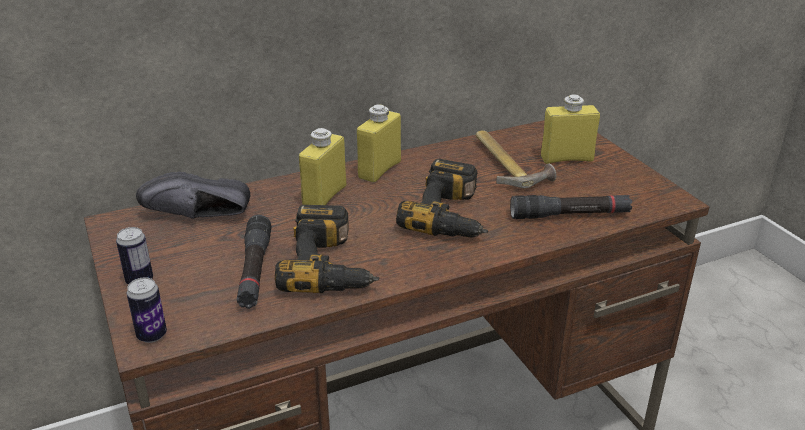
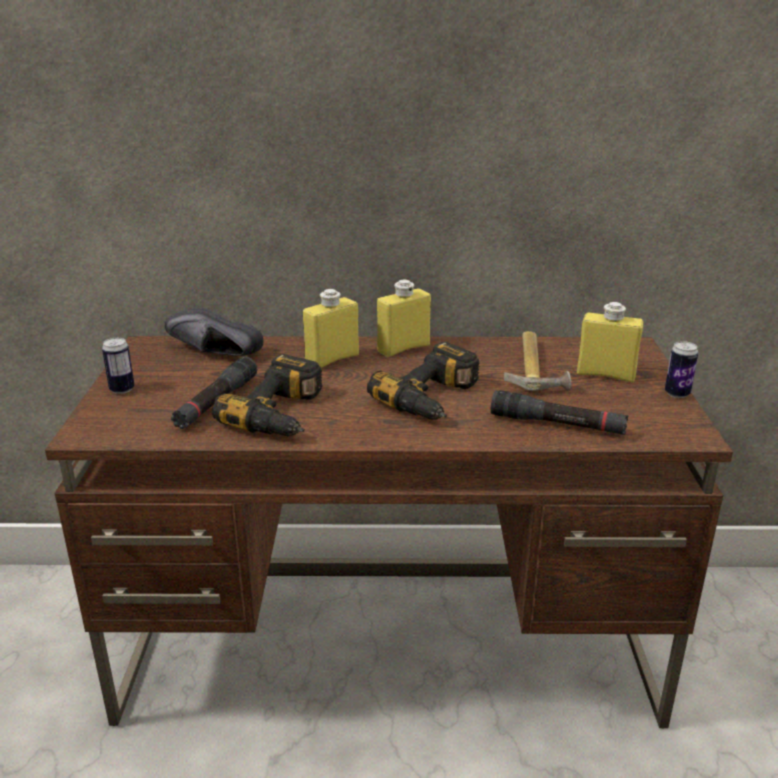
camera: 25 degrees right, 5 degrees down
can [126,277,167,343] -> can moved to [665,341,698,398]

